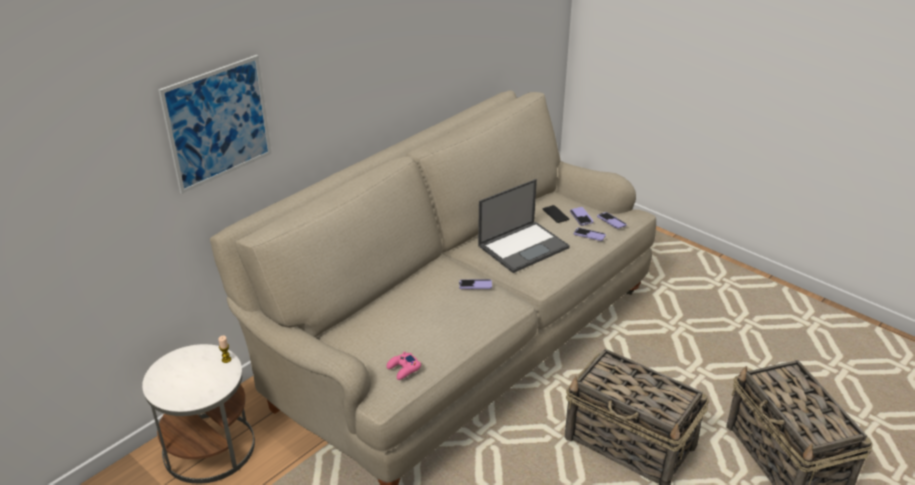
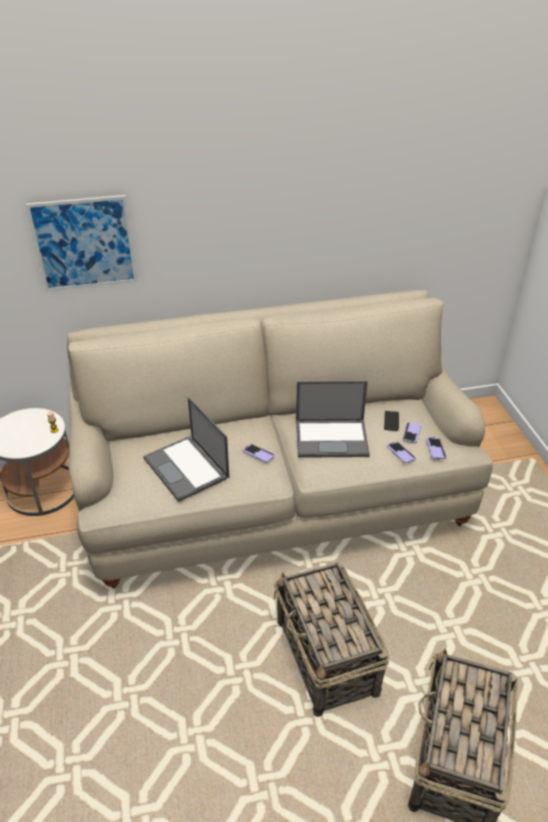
camera: 35 degrees right, 5 degrees up
pink game controller [386,351,421,380] -> none
none -> laptop [143,397,230,502]

